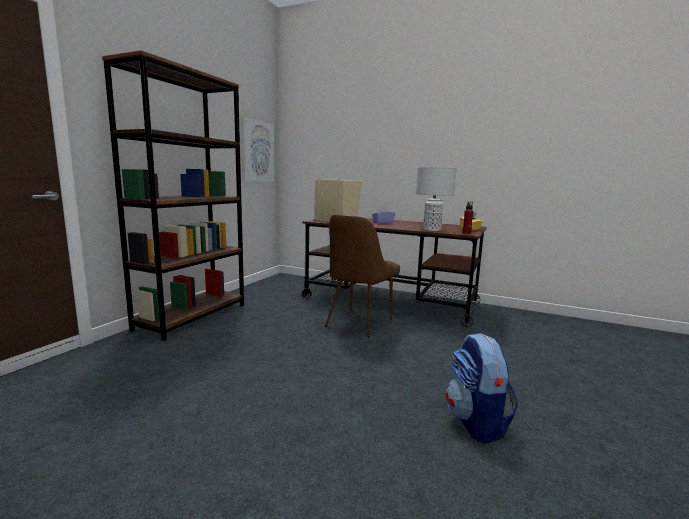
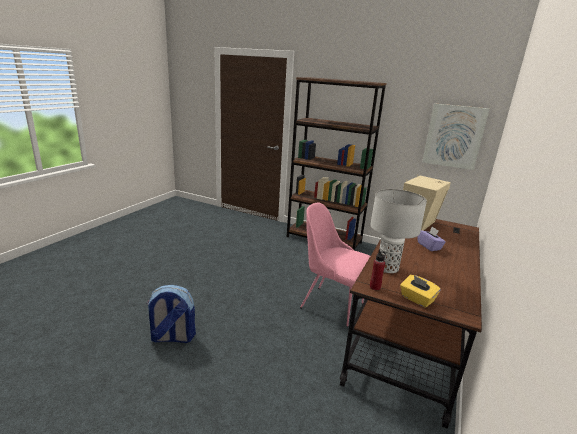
camera: 90 degrees right, 10 degrees up
brown chair [325,215,400,338] -> pink chair [300,203,370,327]

